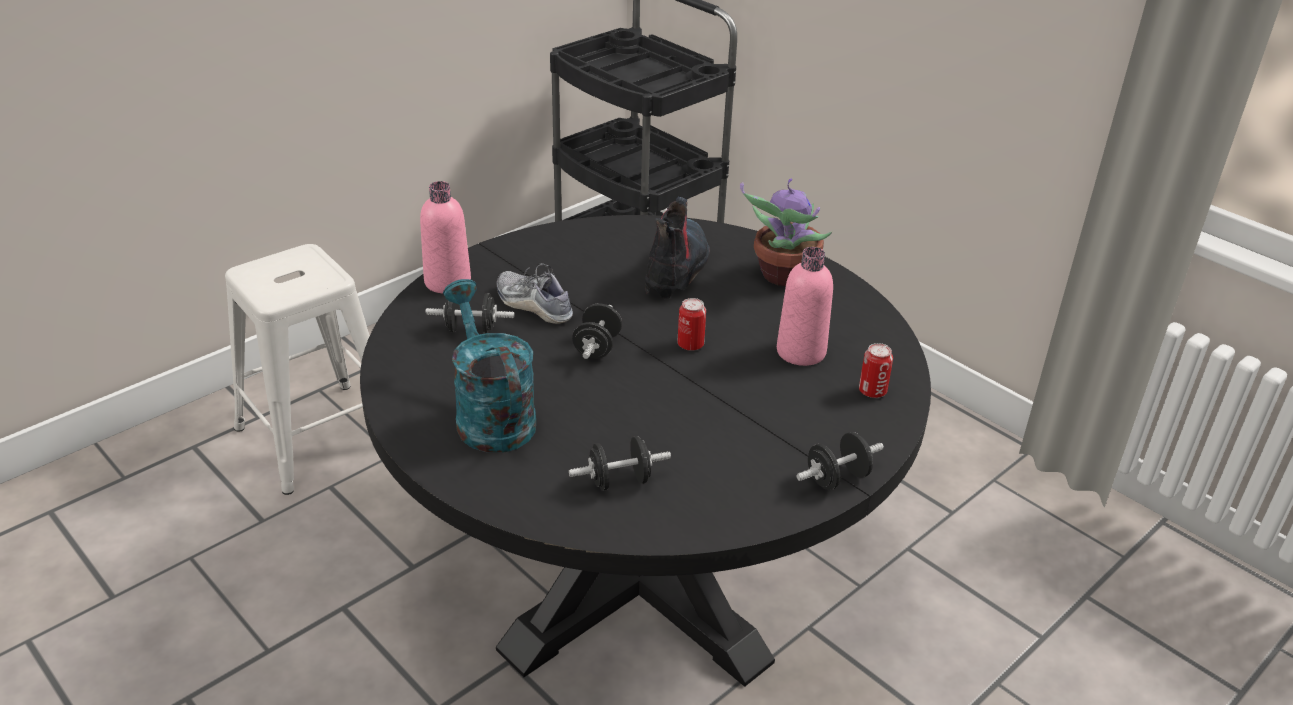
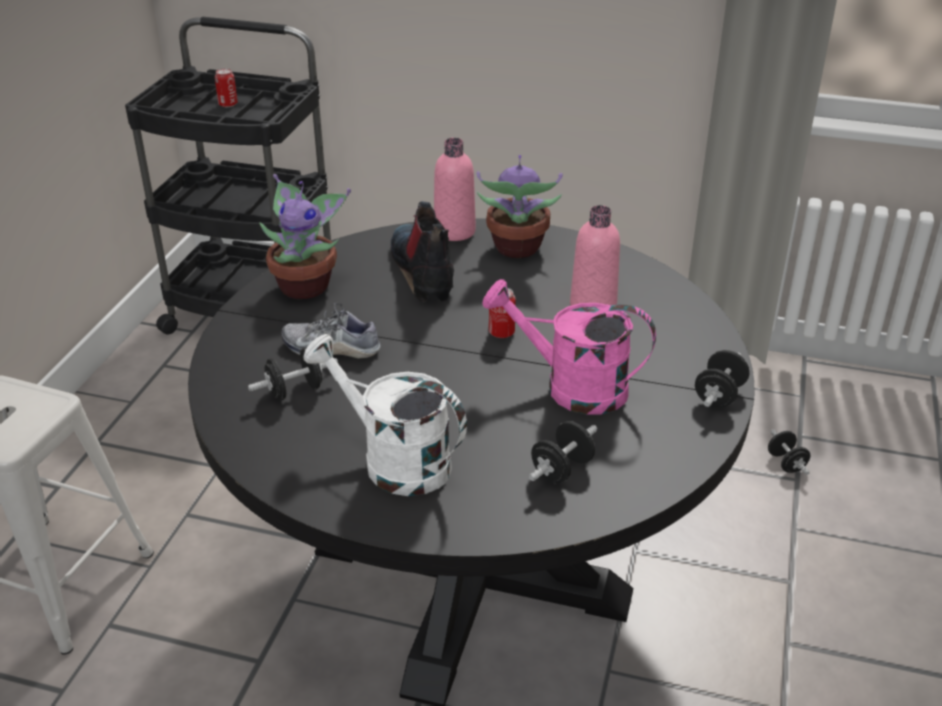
camera: 30 degrees left, 0 degrees up
pink bottle [420,181,471,293] -> pink bottle moved to [434,138,476,241]
turquoise watering can [443,279,536,453] -> white watering can [304,334,467,496]
black dumbbell [572,303,622,359] -> black dumbbell moved to [768,429,810,475]
can [859,343,893,398] -> can moved to [215,68,238,107]
none -> potted plant [260,174,351,299]
none -> pink watering can [482,279,656,415]

